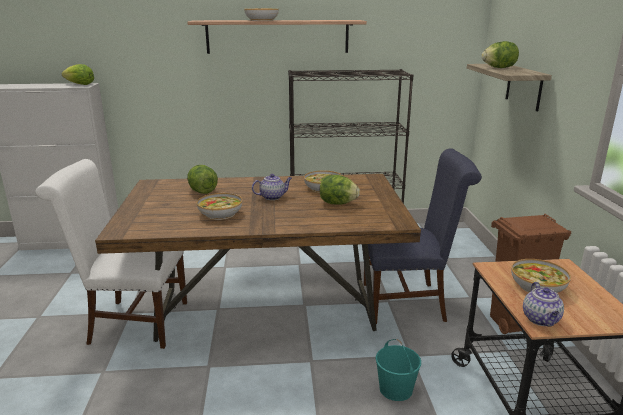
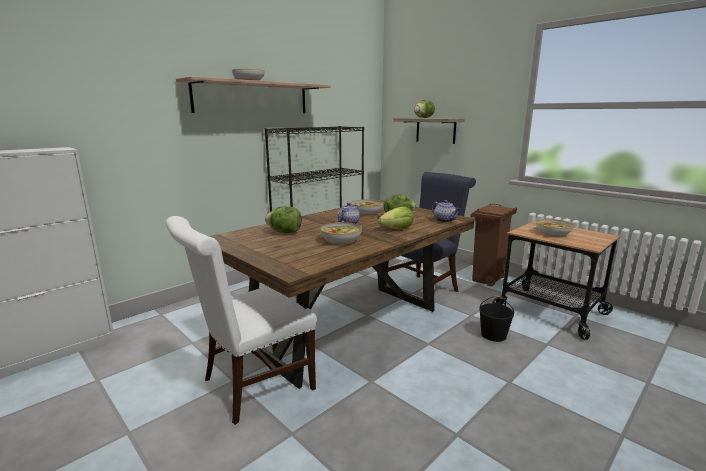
camera: 40 degrees left, 5 degrees down
lettuce [62,64,94,85] -> lettuce moved to [378,206,414,229]
turquoise bucket [376,339,421,401] -> black bucket [479,296,514,342]
teapot [523,282,564,327] -> teapot moved to [431,200,461,222]

